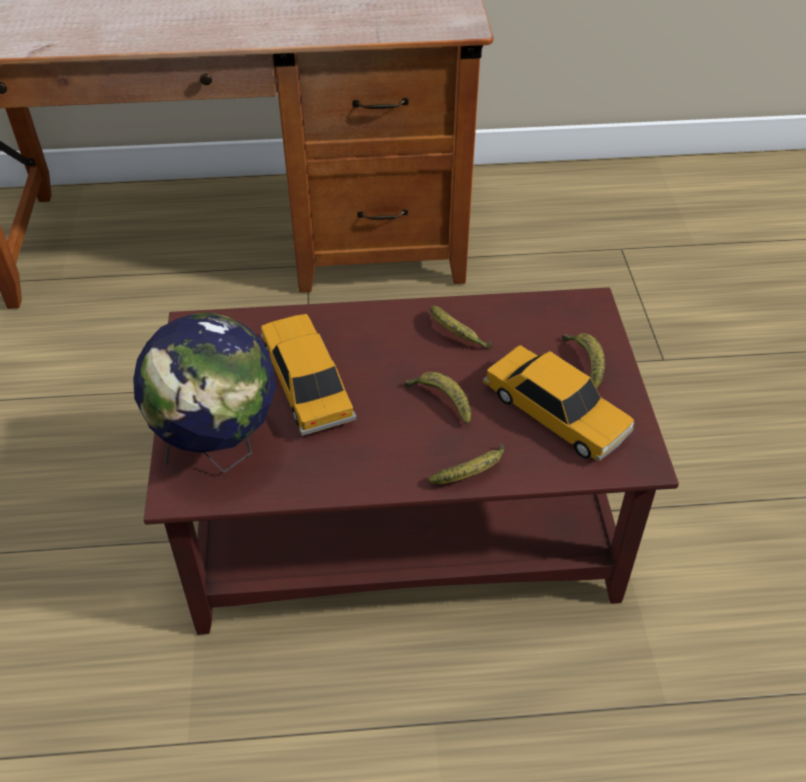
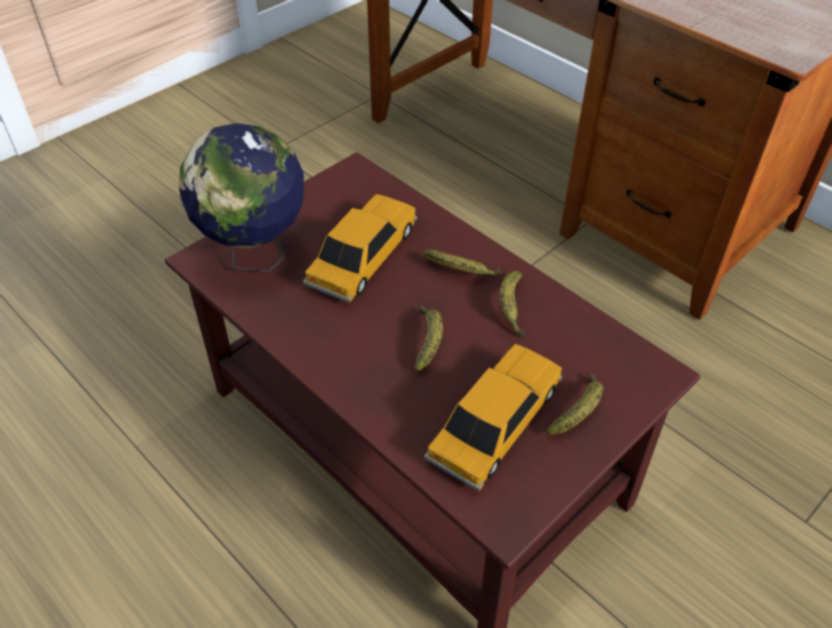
camera: 50 degrees right, 0 degrees up
banana [429,444,504,484] -> banana moved to [424,249,500,276]
toy car [483,345,634,461] -> toy car turned 150 degrees counterclockwise [424,344,562,492]

